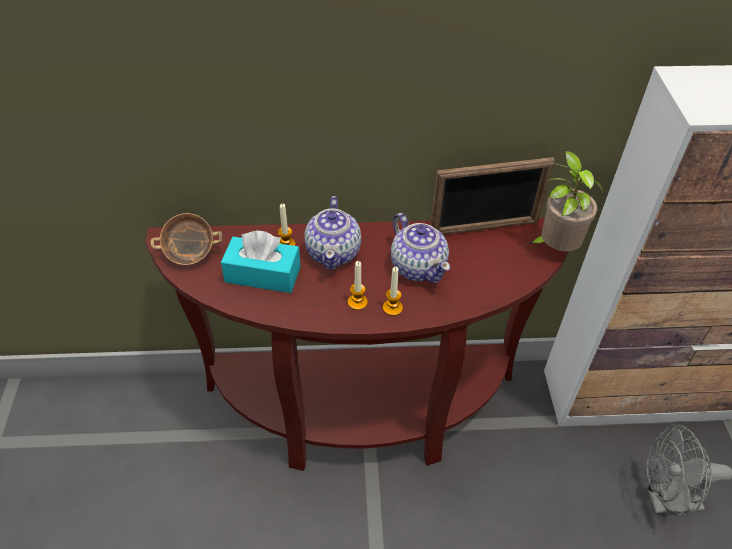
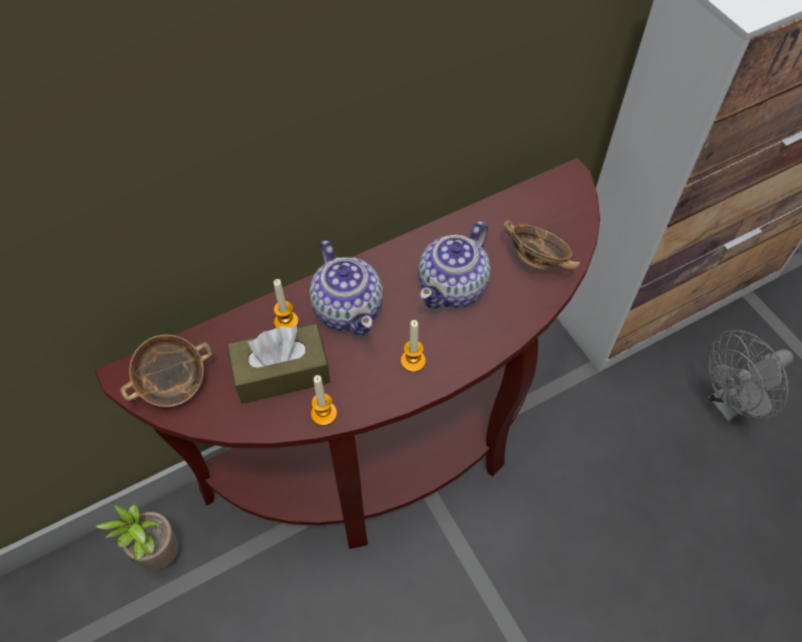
camera: 25 degrees left, 10 degrees up
turquoise tissue box [221,231,301,293] -> brown tissue box [227,324,330,404]
candle [383,267,403,316] -> candle moved to [311,375,337,426]
teapot [391,213,450,283] -> teapot turned 90 degrees clockwise [418,221,491,309]
picture frame [430,157,555,235] -> none
potted plant [528,150,603,251] -> potted plant moved to [94,503,179,570]
none -> bowl [503,220,580,270]

